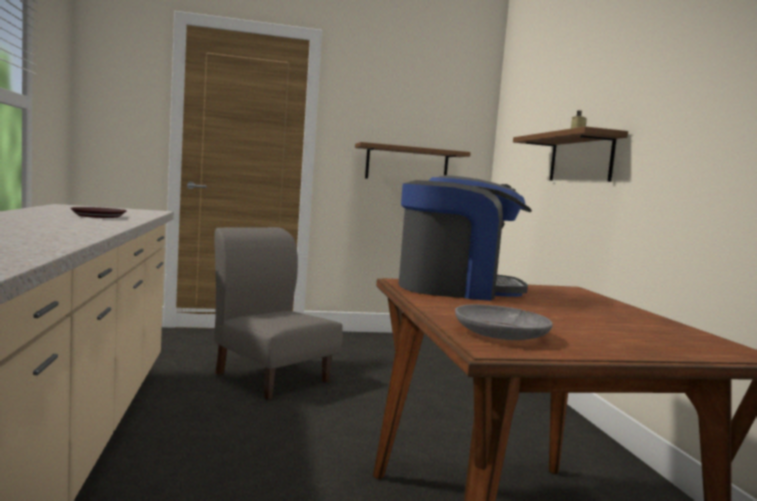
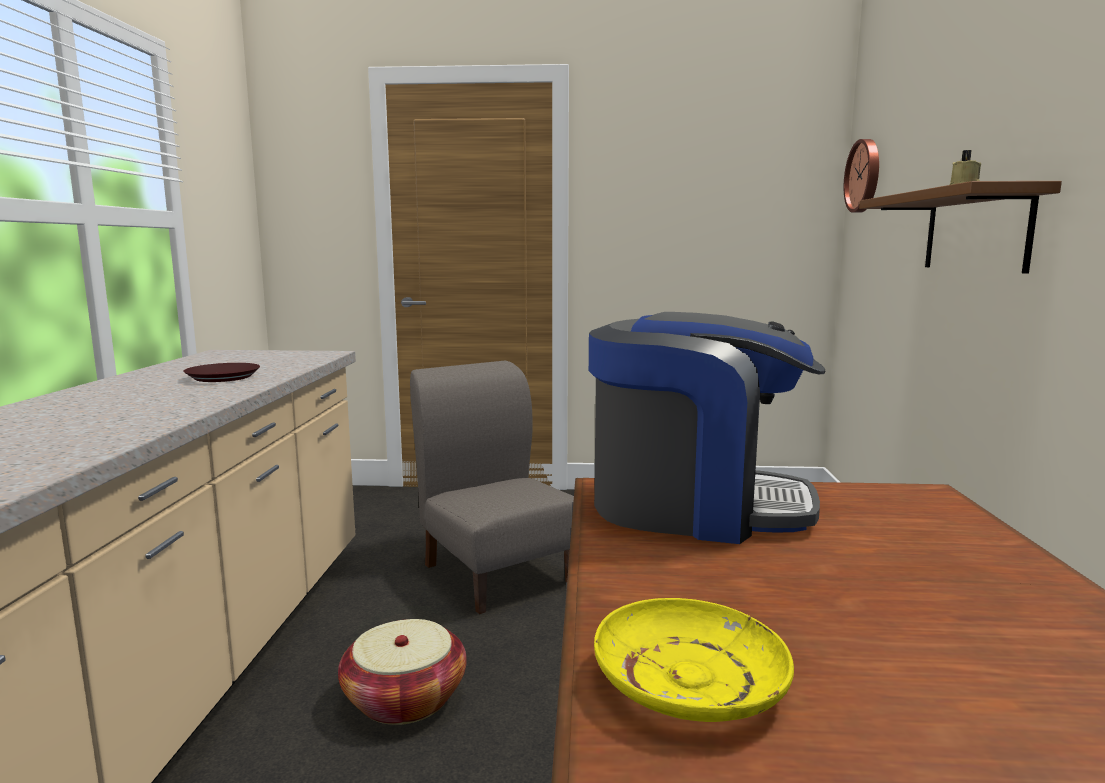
camera: 15 degrees right, 5 degrees up
brown shelf [355,142,471,179] -> none
grey plate [455,305,553,340] -> yellow plate [594,598,794,722]
none -> basket [338,619,467,725]
none -> wall clock [844,139,879,213]

